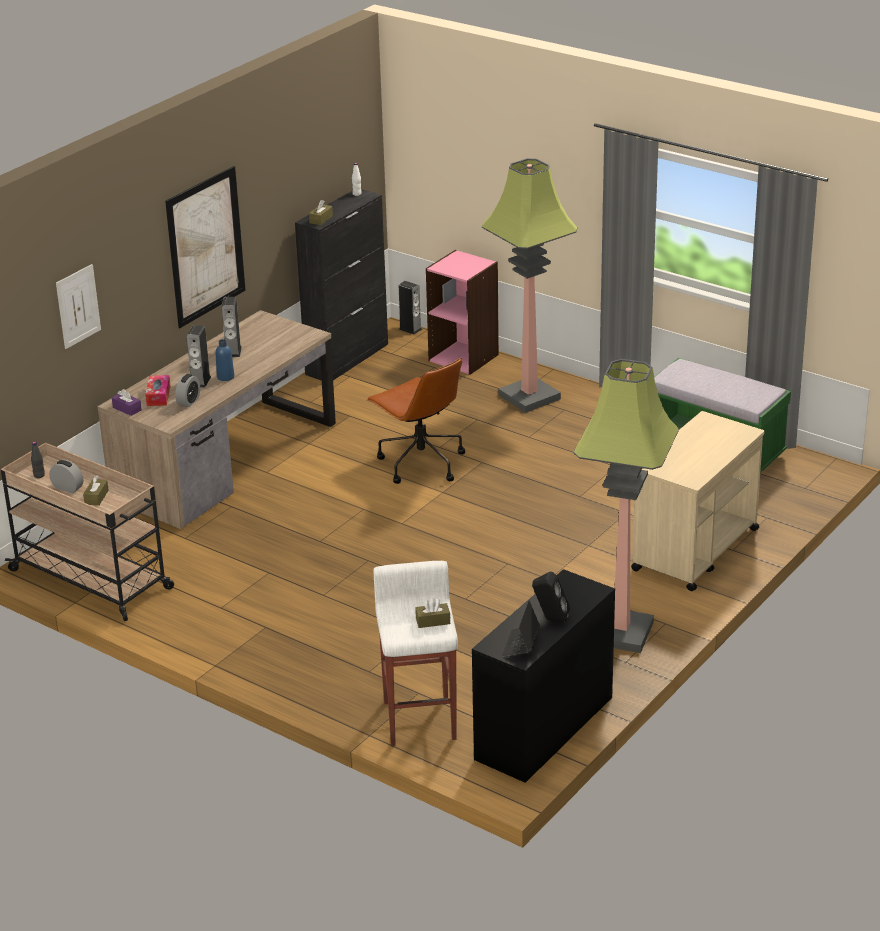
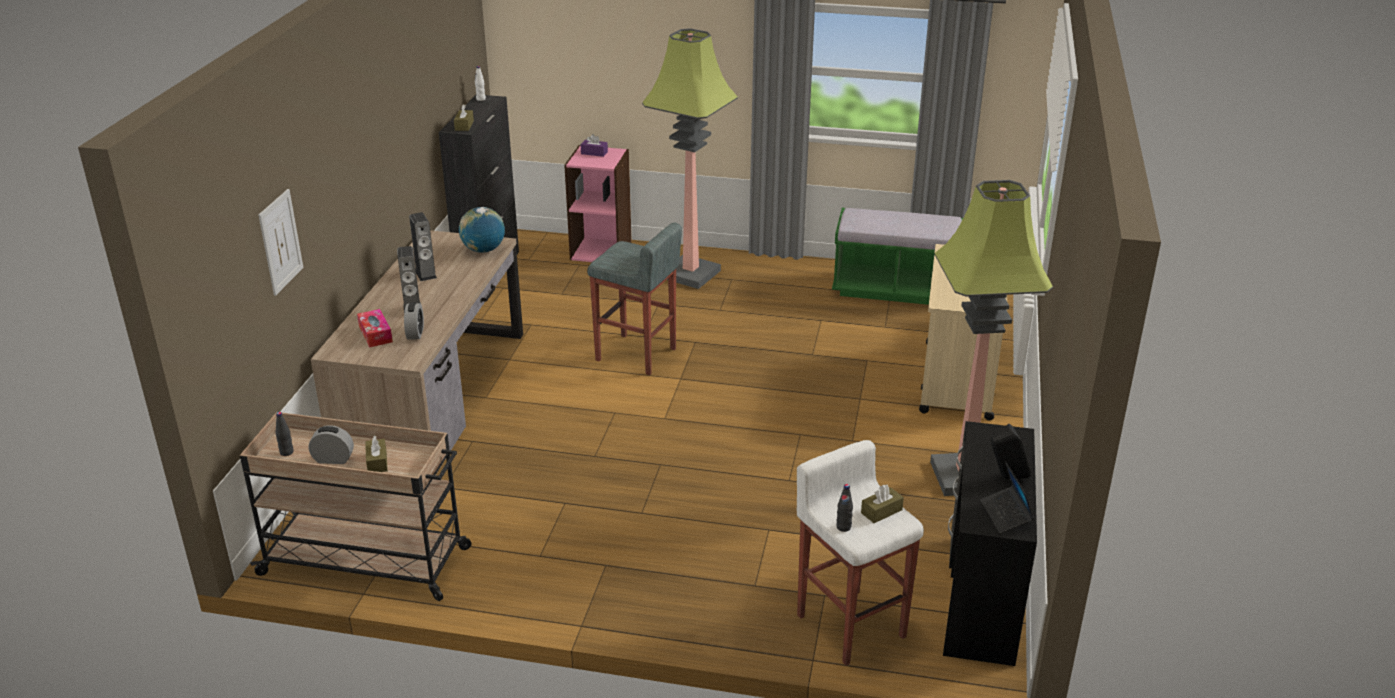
camera: 25 degrees left, 0 degrees up
purple tissue box [112,389,142,416] -> purple tissue box moved to [581,134,608,157]
picture [165,166,246,328] -> none
blue bottle [216,339,234,381] -> none
brown office chair [366,358,465,484] -> grey stool [587,222,682,375]
speaker [399,281,422,334] -> none
none -> globe [459,207,505,253]
none -> black bottle [836,484,853,532]

